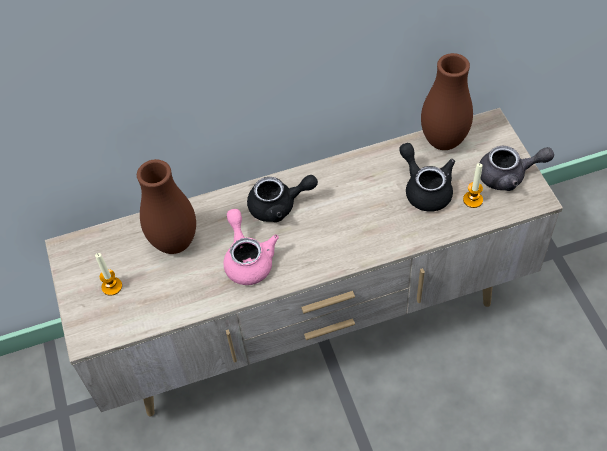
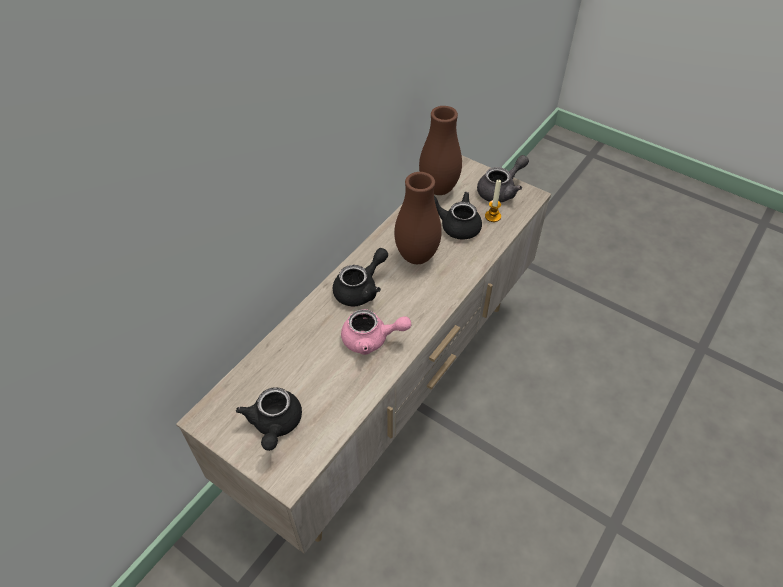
camera: 40 degrees left, 5 degrees down
candle [95,253,122,296] -> black teapot [236,387,302,451]
brown vase [137,159,196,254] -> brown vase moved to [394,172,442,264]
pink teapot [223,209,279,285] -> pink teapot turned 150 degrees clockwise [341,309,411,355]

